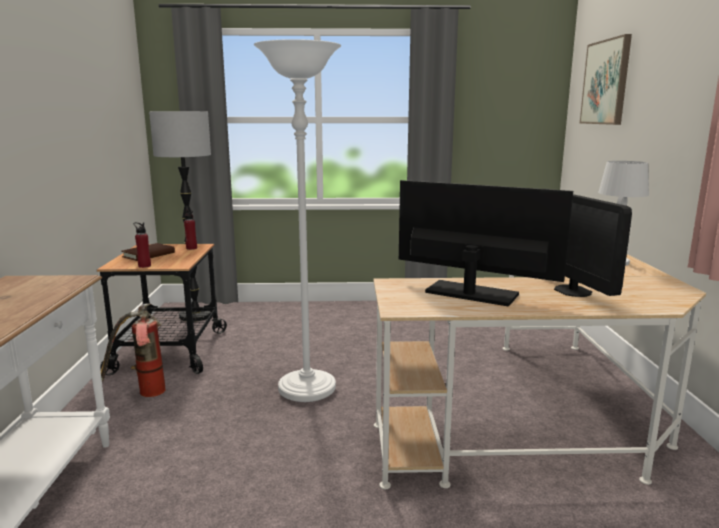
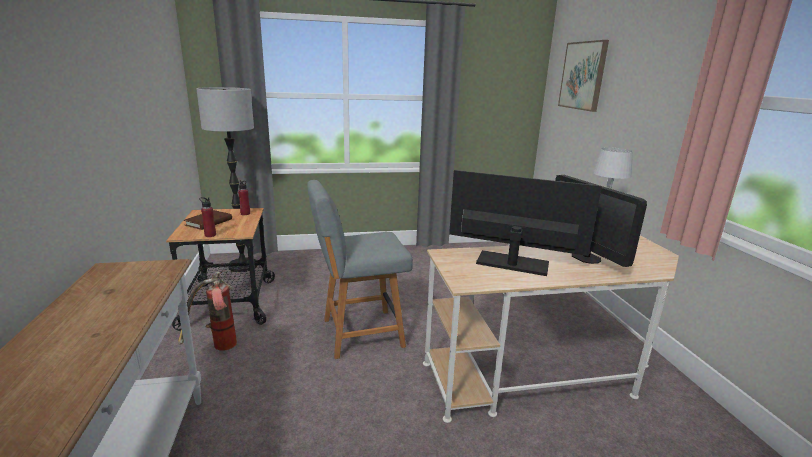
camera: 10 degrees left, 5 degrees up
white floor lamp [254,39,341,402] -> grey chair [307,180,413,359]

